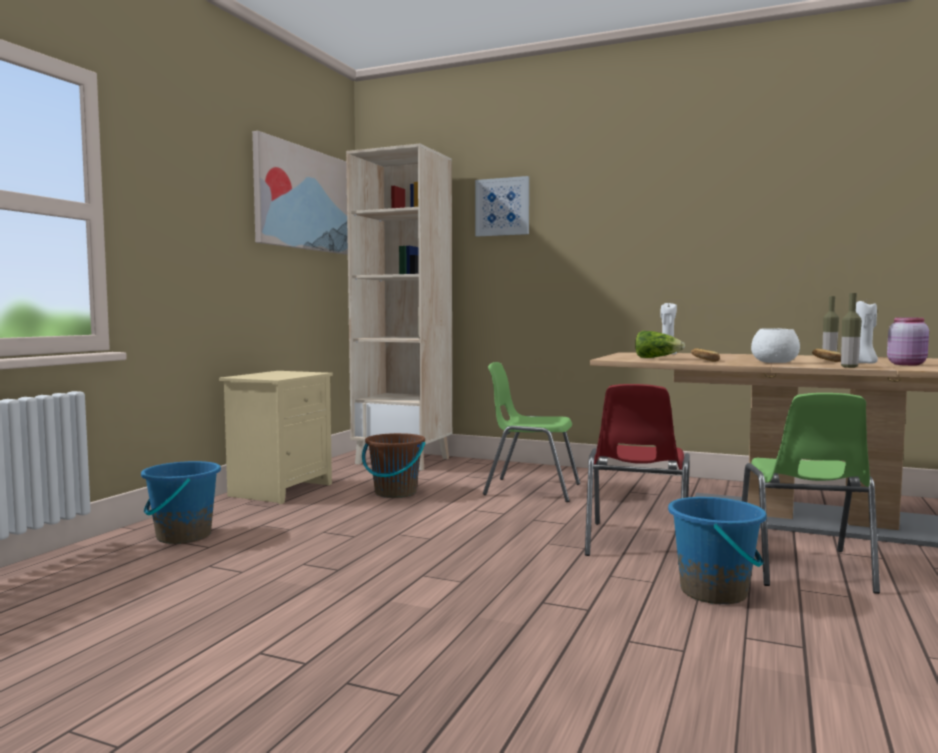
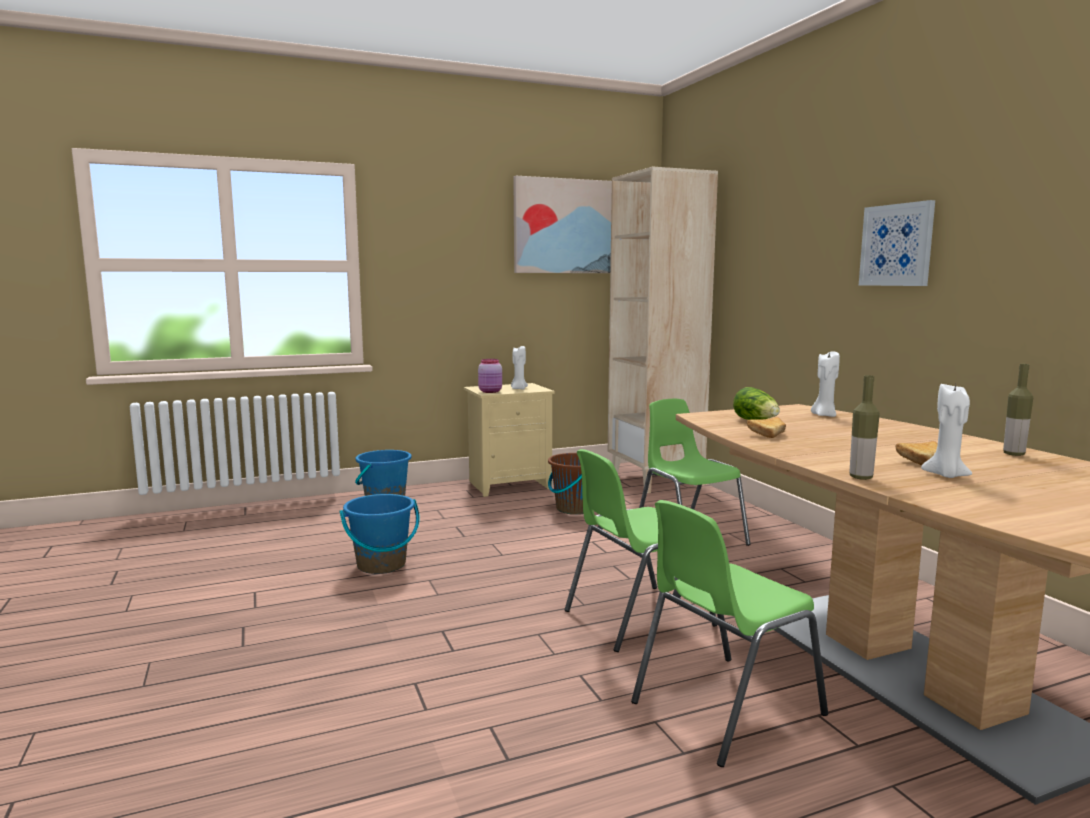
camera: 45 degrees right, 5 degrees up
picture [475,176,529,237] -> picture moved to [859,200,935,286]
red chair [585,384,690,565] -> green chair [564,449,717,652]
blue bucket [668,497,767,604] -> blue bucket moved to [340,494,420,574]
white bowl [751,328,800,363] -> none
pink jar [887,318,929,365] -> pink jar moved to [478,359,502,393]
none -> white candle [511,346,528,390]

